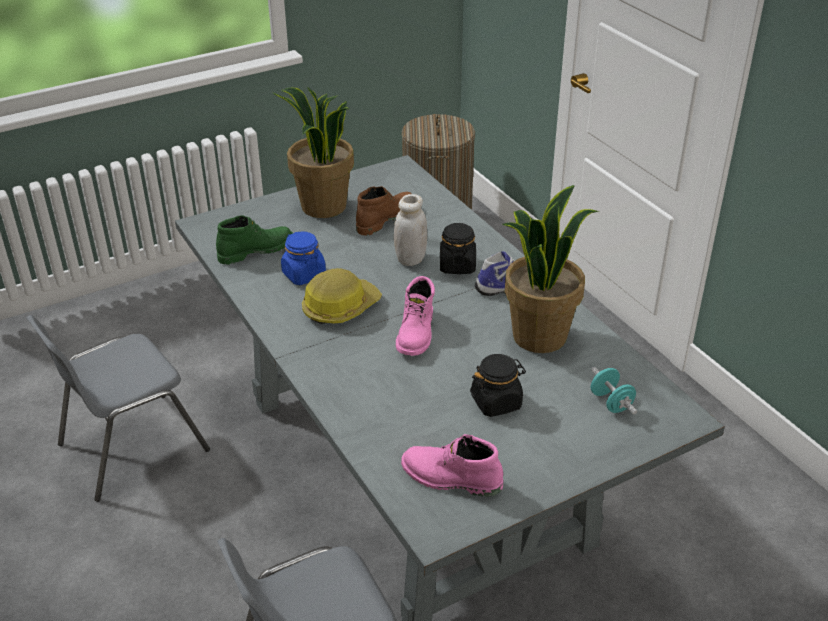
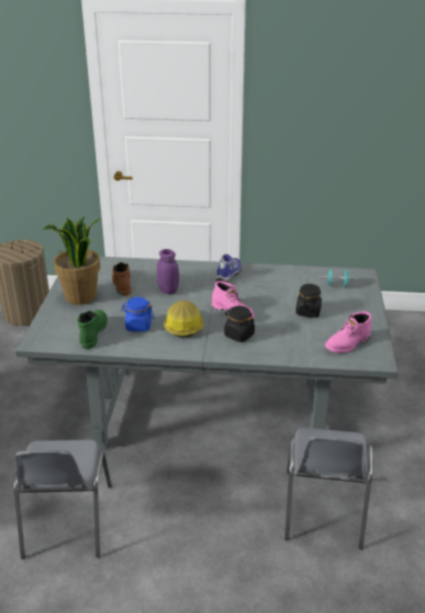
camera: 55 degrees left, 5 degrees down
white jar [394,194,427,266] -> purple jar [157,249,179,294]
black jar [440,223,476,274] -> black jar moved to [224,306,255,342]
potted plant [502,185,598,353] -> none

